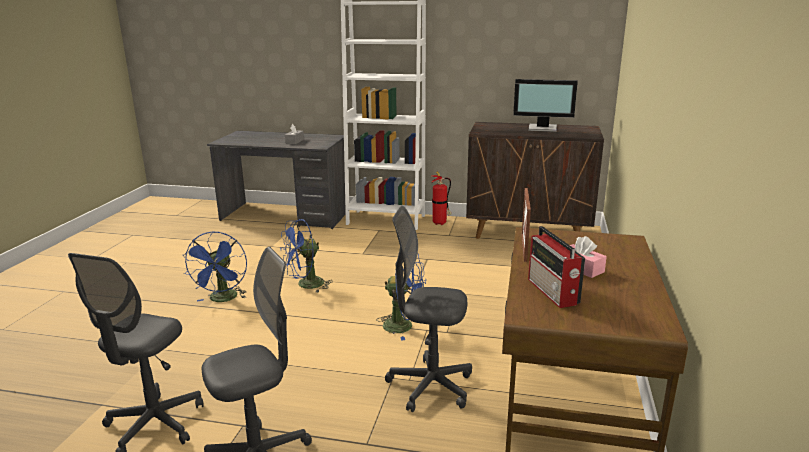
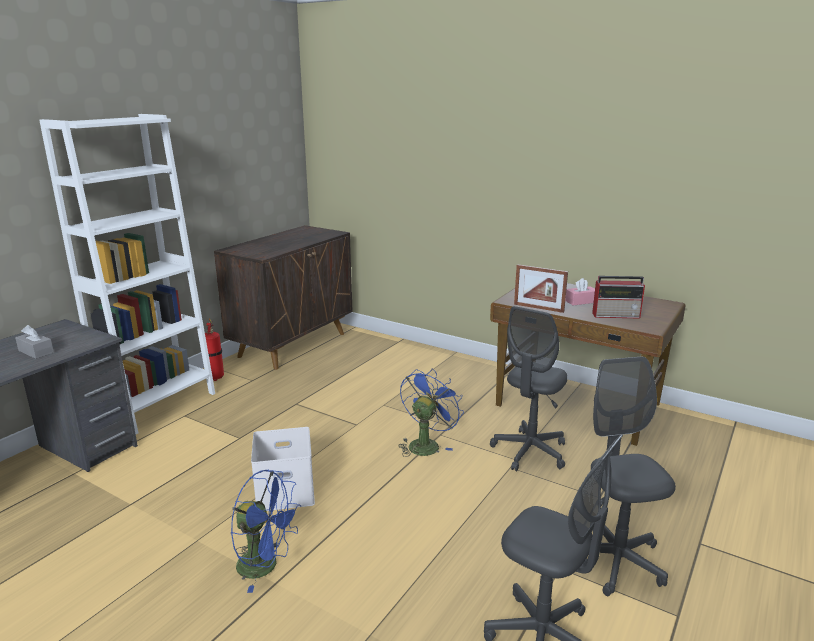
camera: 70 degrees left, 0 degrees up
blue fan [280,219,333,293] -> white storage box [251,427,315,511]
monitor [513,79,578,132] -> none

